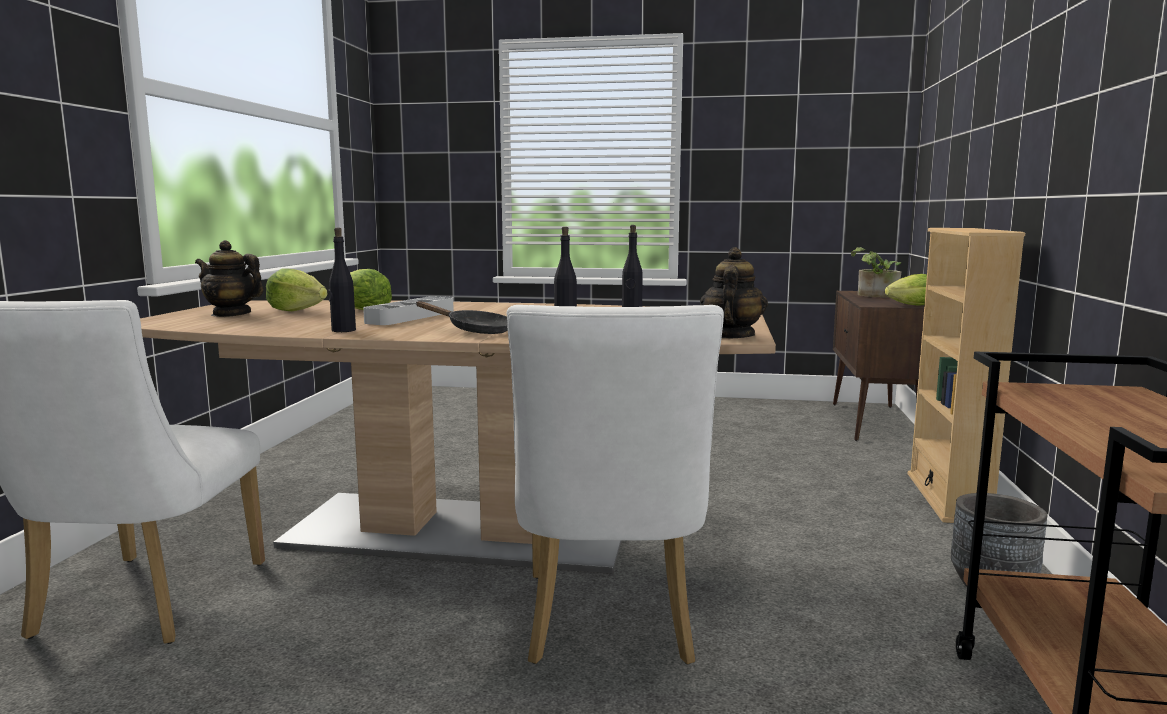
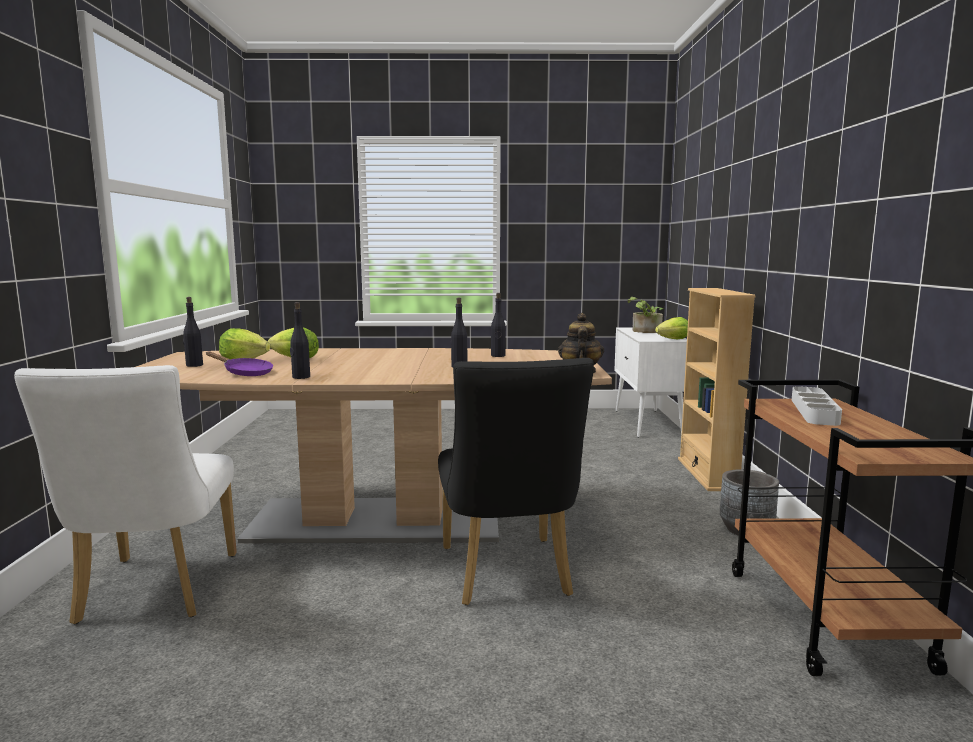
camera: 10 degrees left, 0 degrees up
teapot [195,240,263,317] -> black bottle [183,297,203,367]
grey tray [363,296,454,325] -> grey tray moved to [792,386,842,426]
black frying pan [416,301,508,334] -> none
white chair [507,305,724,665] -> black chair [438,358,594,605]
brown cabinet [833,291,924,441] -> white cabinet [614,328,687,438]
none -> purple frying pan [206,352,273,376]

